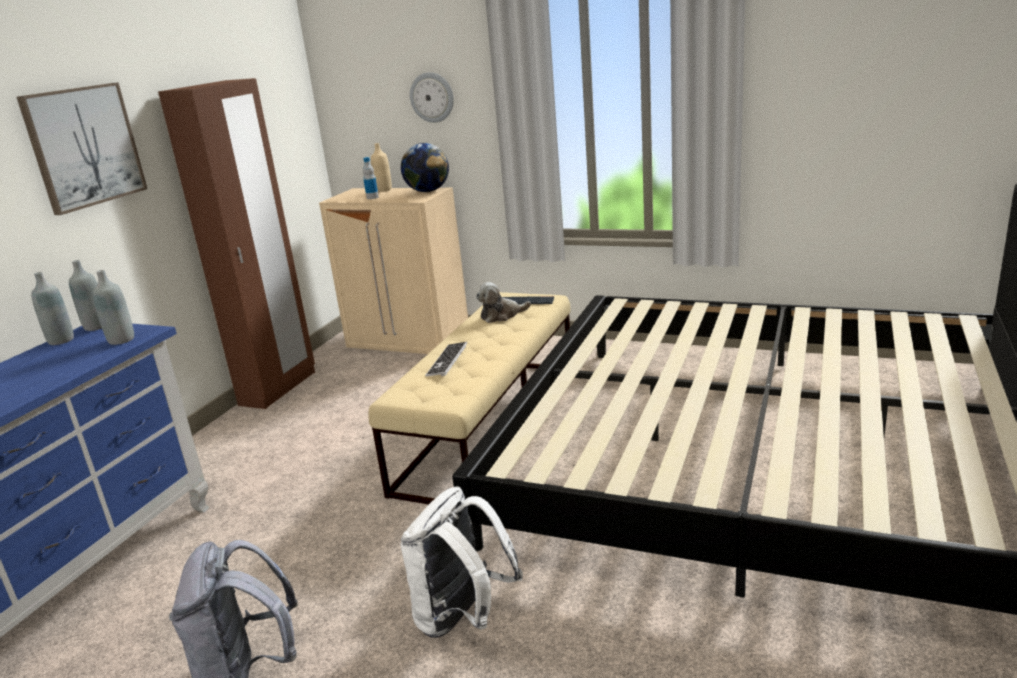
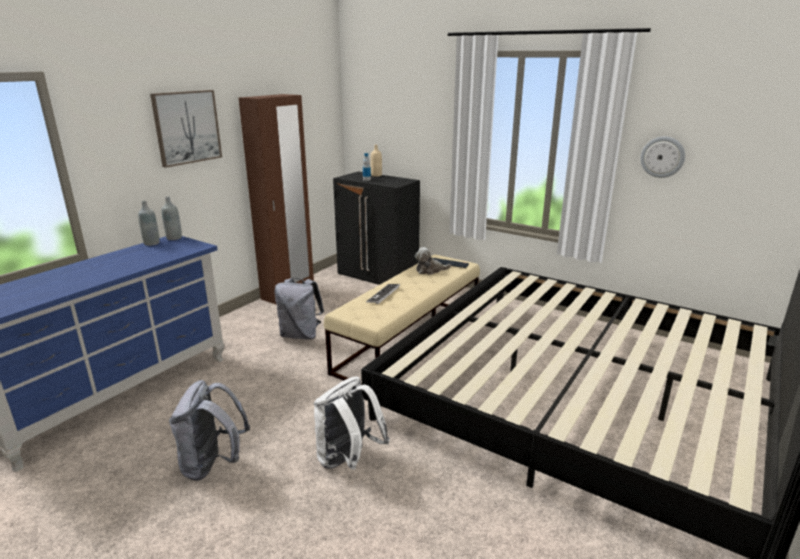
camera: 10 degrees right, 0 degrees up
grey bottle [93,270,134,345] -> none
beige cabinet [319,188,468,354] -> black cabinet [333,171,420,285]
globe [401,143,449,192] -> none
wall clock [410,72,454,123] -> wall clock moved to [640,136,685,178]
none -> grey backpack [274,278,324,340]

